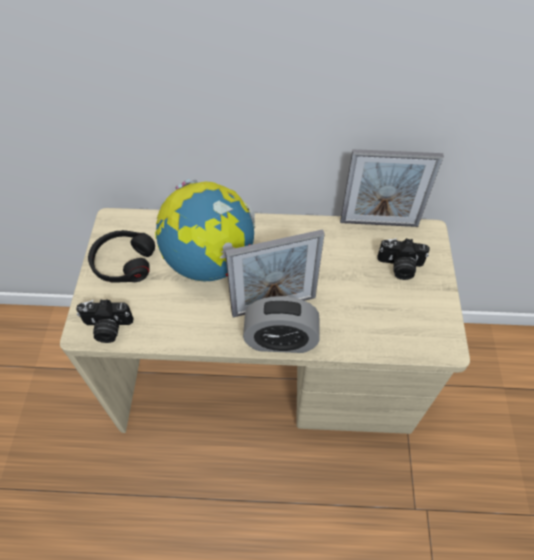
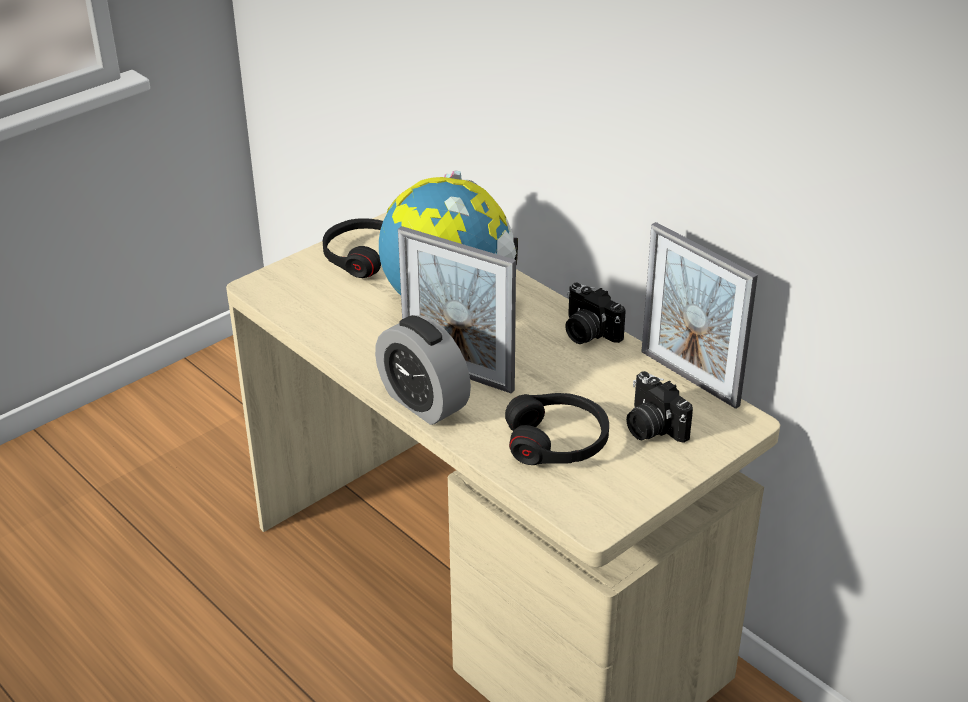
camera: 45 degrees right, 20 degrees down
camera [76,299,134,343] -> camera moved to [565,283,626,344]
none -> black headphones [505,393,609,465]

